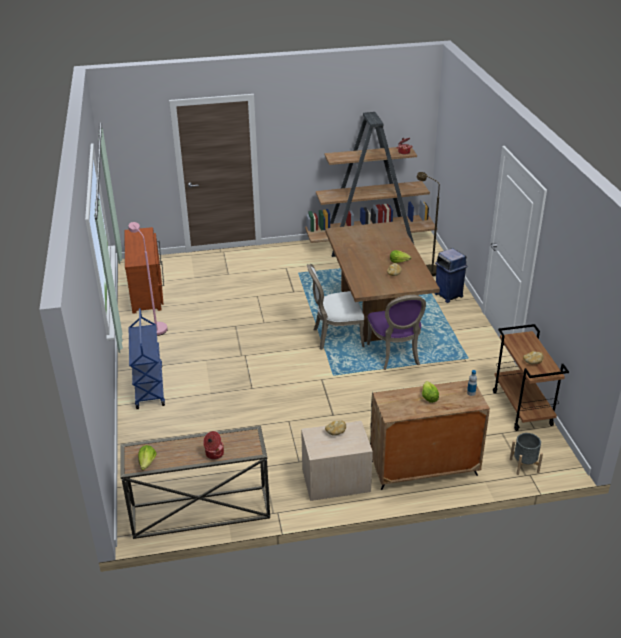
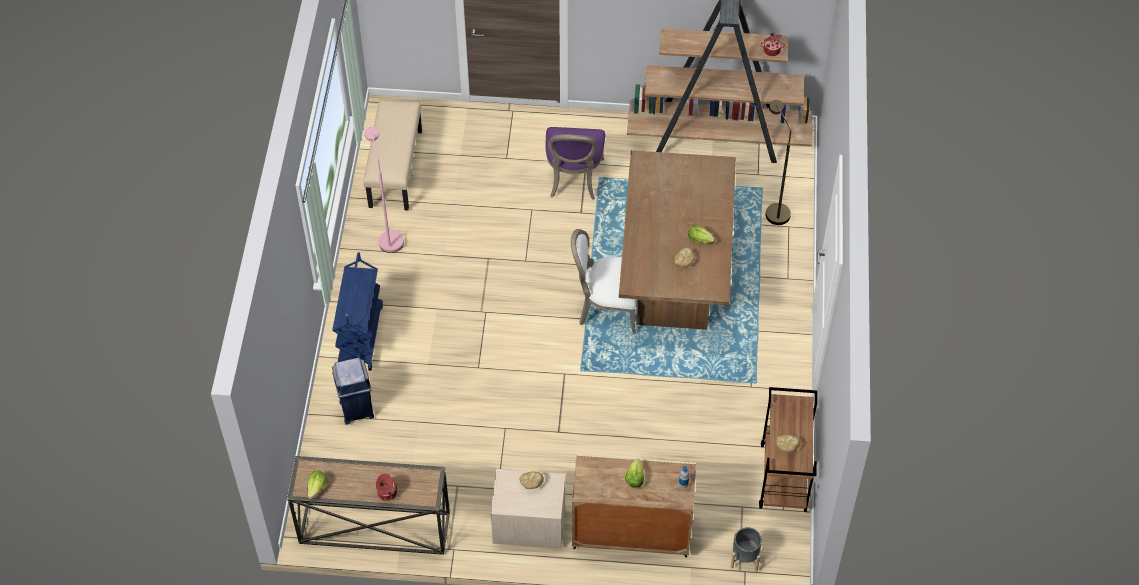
camera: 15 degrees right, 20 degrees up
brown dresser [124,227,164,314] -> beige bench [363,100,422,210]
purple chair [367,295,426,370] -> purple chair moved to [546,127,605,200]
blue trash can [435,248,468,303] -> blue trash can moved to [332,357,374,425]

